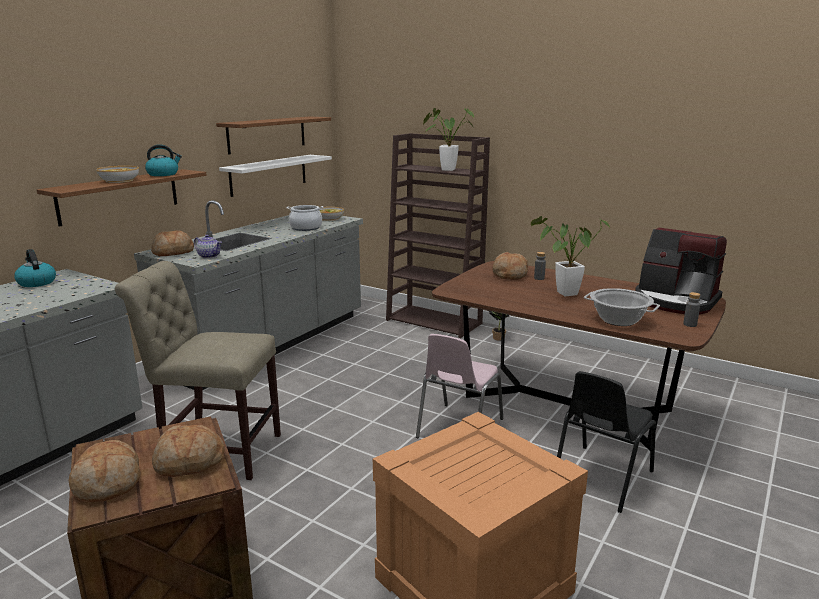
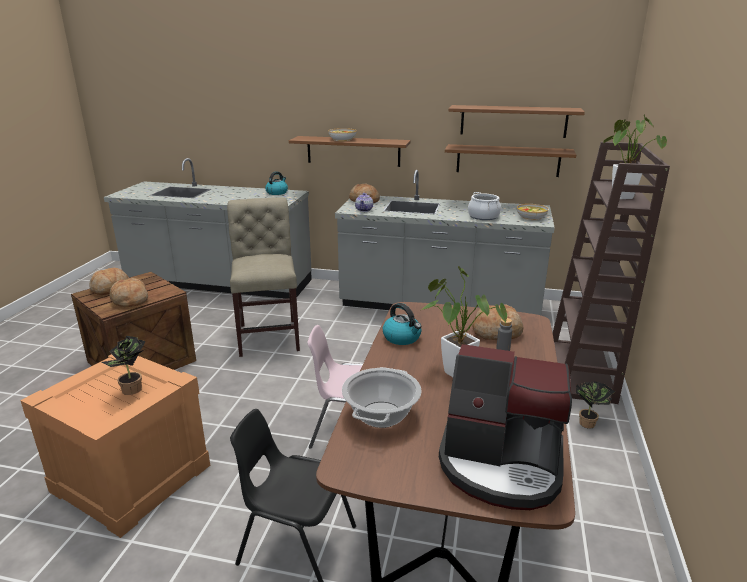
camera: 70 degrees right, 5 degrees up
kettle [145,144,182,176] -> kettle moved to [383,303,422,345]
white shelf [219,155,332,197] -> brown shelf [445,144,576,177]
coffee machine [635,228,727,315] -> coffee machine turned 90 degrees counterclockwise [439,344,572,510]
grey bottle [683,292,701,327] -> none
none -> potted plant [101,336,145,395]

